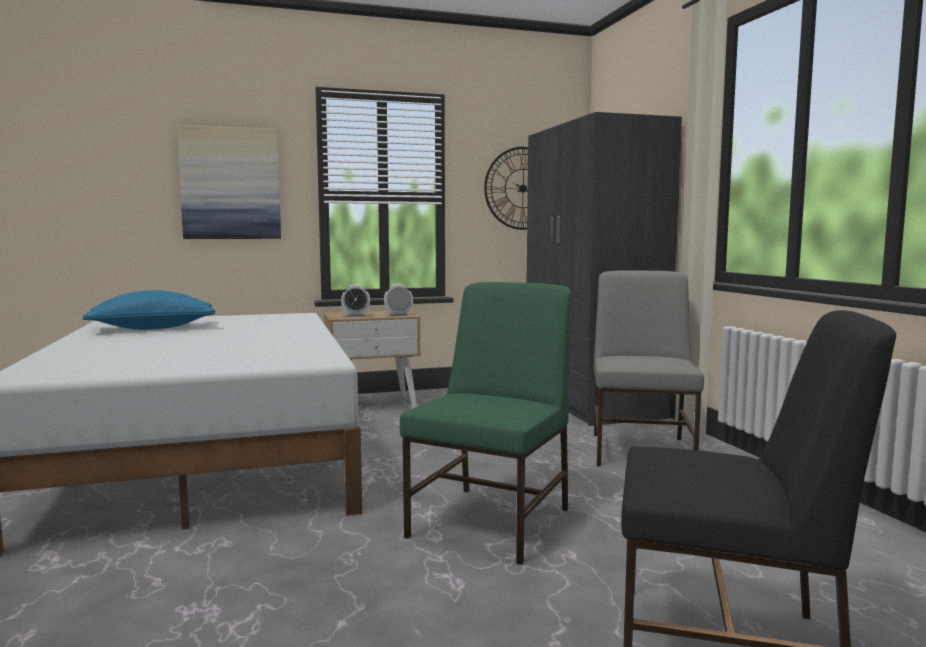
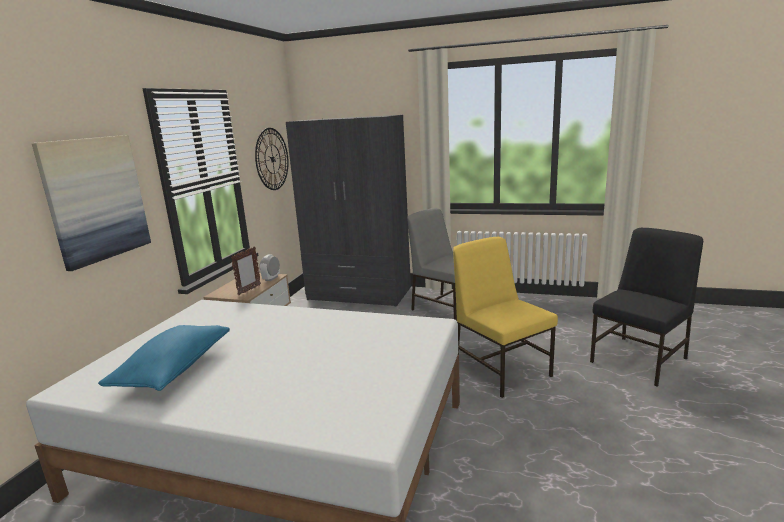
camera: 55 degrees left, 10 degrees up
alarm clock [341,284,370,317] -> picture frame [231,246,261,295]
green chair [400,282,571,565] -> yellow chair [453,237,558,398]

